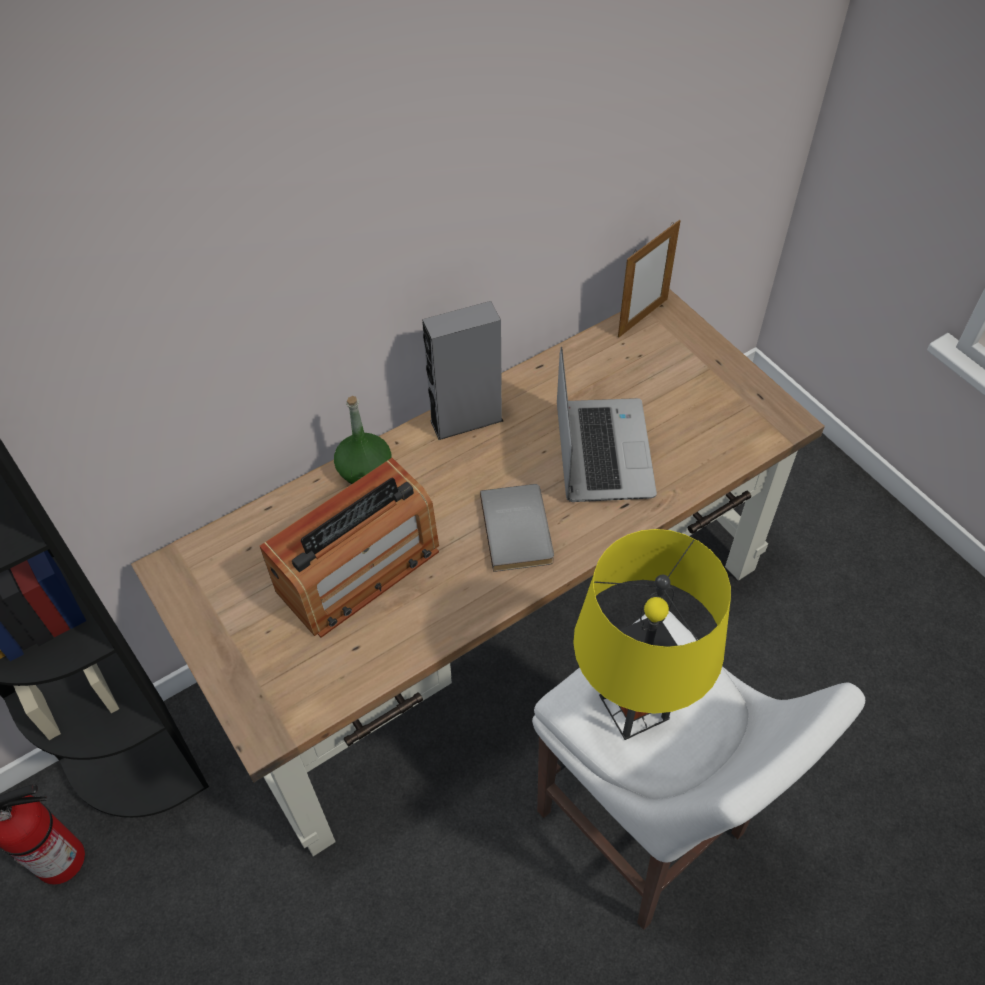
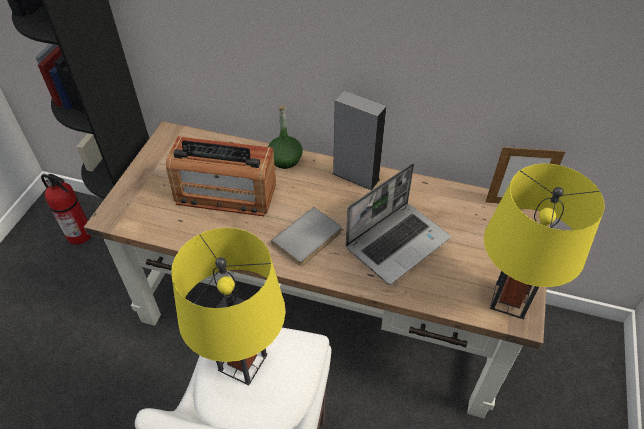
camera: 50 degrees right, 5 degrees down
none -> yellow table lamp [484,164,605,319]

